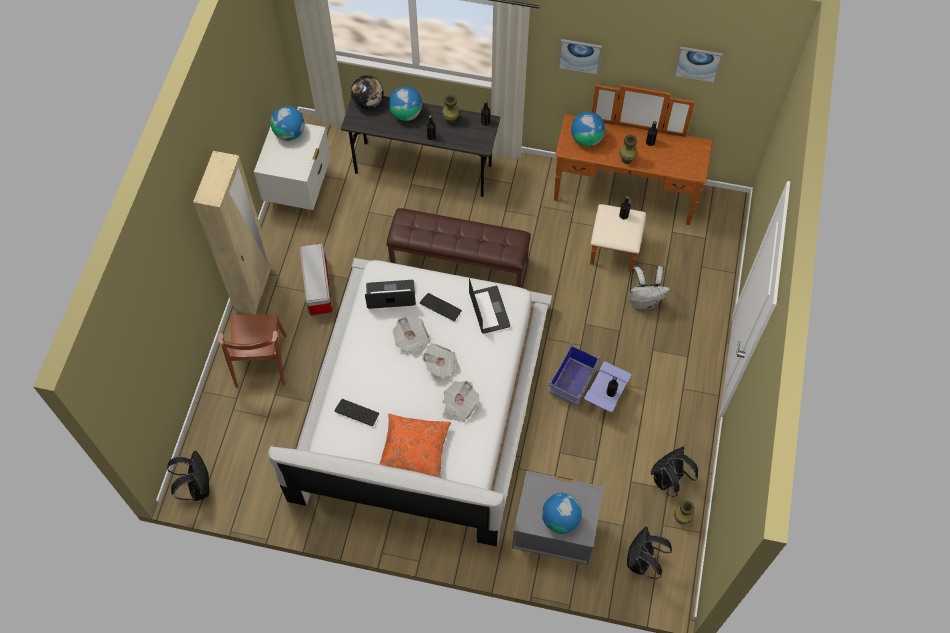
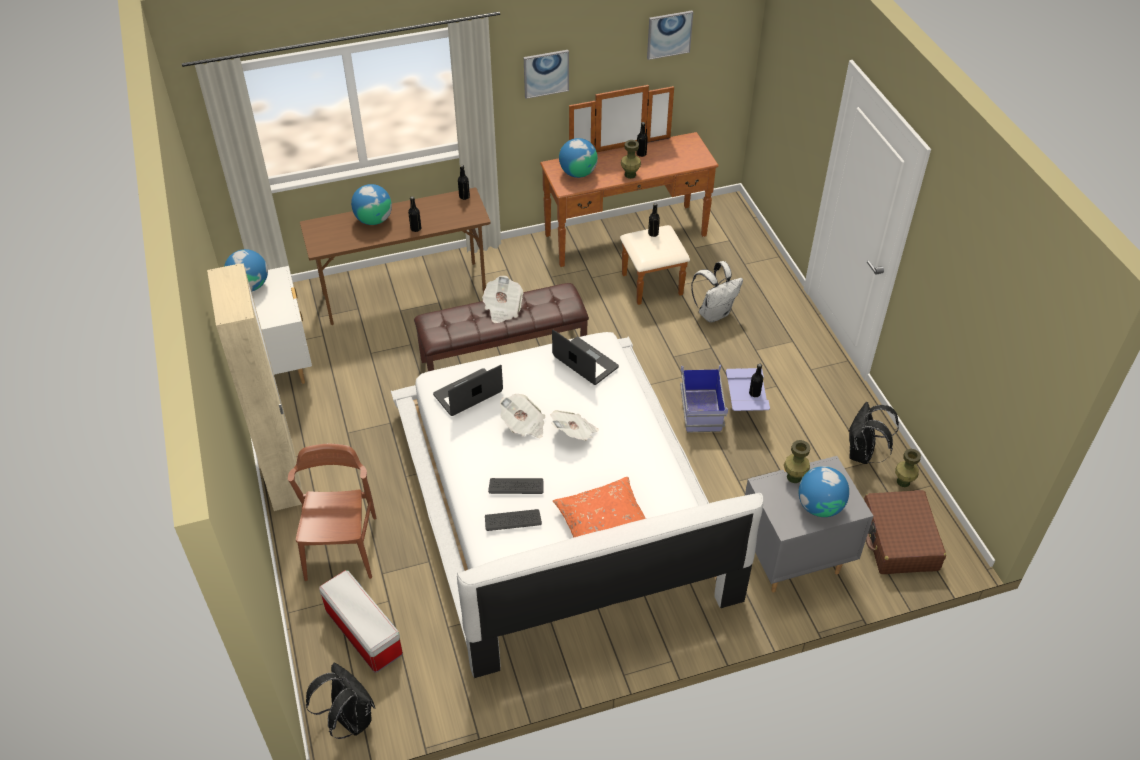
camera: 30 degrees left, 15 degrees down
brown chair [218,313,287,388] -> brown chair turned 150 degrees counterclockwise [288,444,376,581]
storage box [300,243,333,316] -> storage box moved to [319,570,403,673]
grey desk [341,96,500,197] -> brown desk [300,187,491,325]
globe [351,75,384,109] -> none
keyboard [420,293,462,321] -> keyboard moved to [488,478,544,494]
green vase [442,95,459,124] -> green vase moved to [784,440,811,483]
newspaper [443,381,479,422] -> newspaper moved to [482,276,523,323]
black backpack [627,527,672,579] -> brown suitcase [864,490,946,574]

